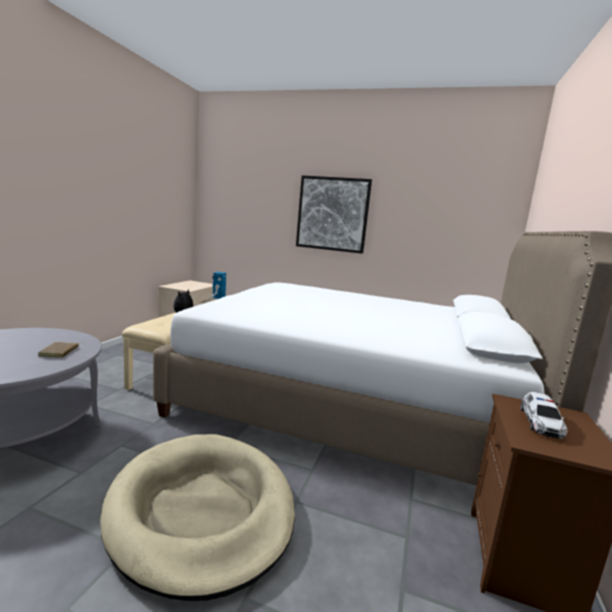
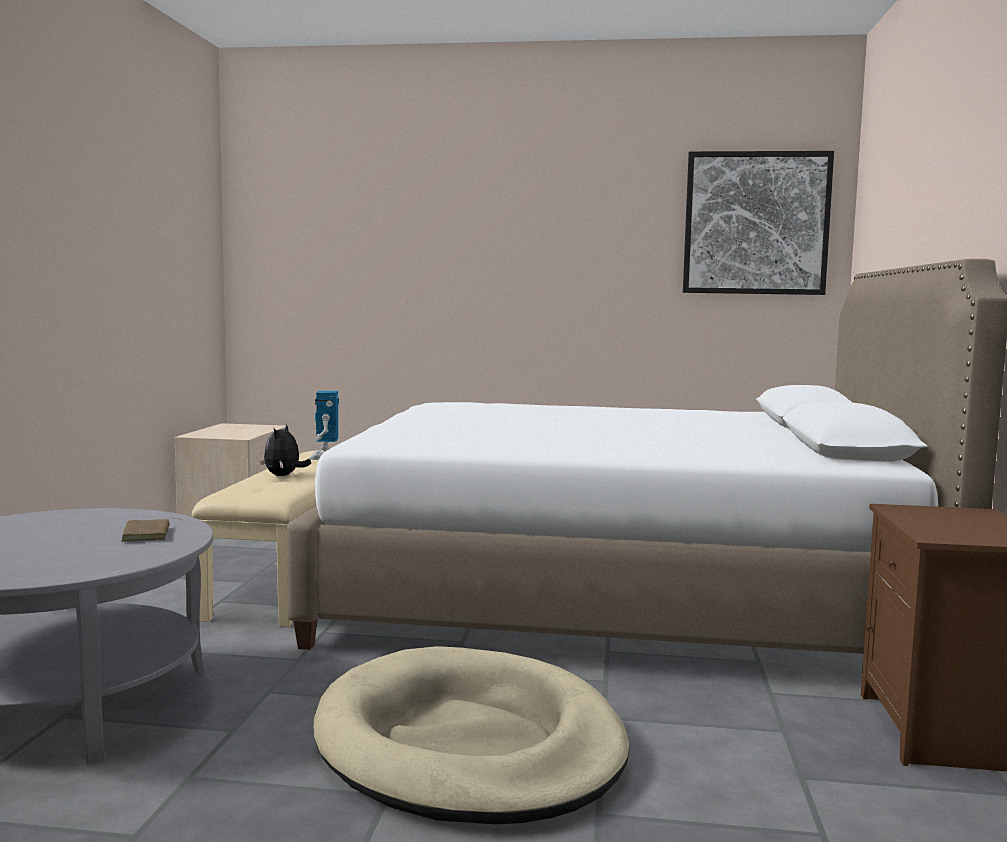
camera: 10 degrees left, 5 degrees down
picture [296,175,372,254] -> picture moved to [683,151,834,295]
toy car [520,392,567,439] -> none

